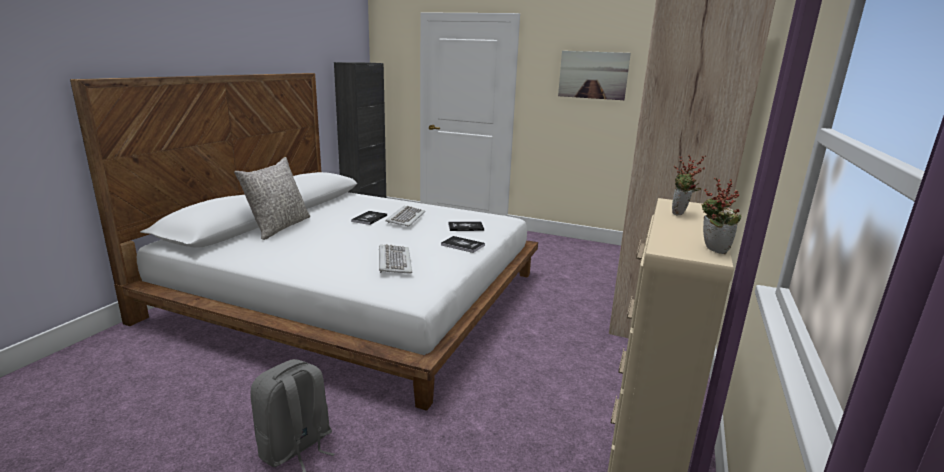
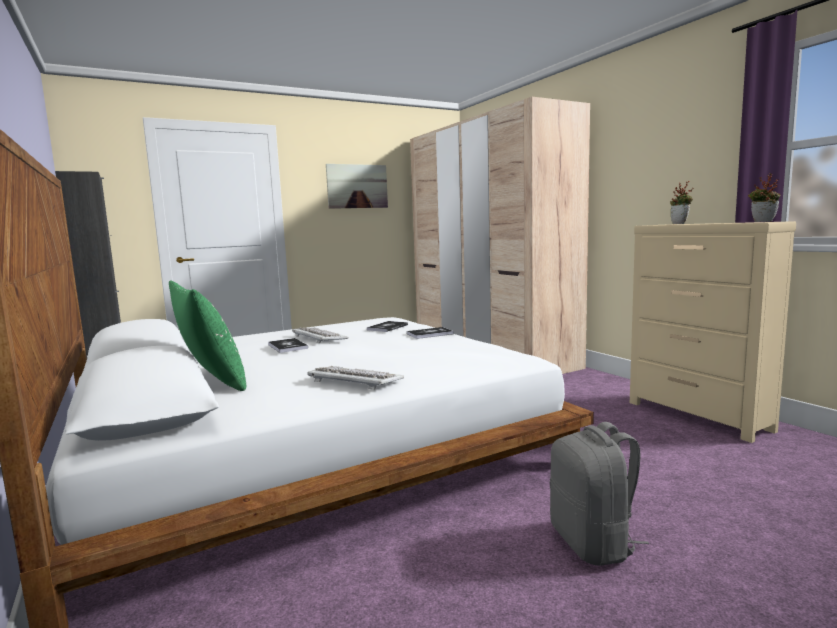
camera: 50 degrees left, 10 degrees down
grey pillow [234,157,310,240] -> green pillow [169,281,246,391]
keyboard [379,244,412,274] -> keyboard moved to [307,366,404,390]

